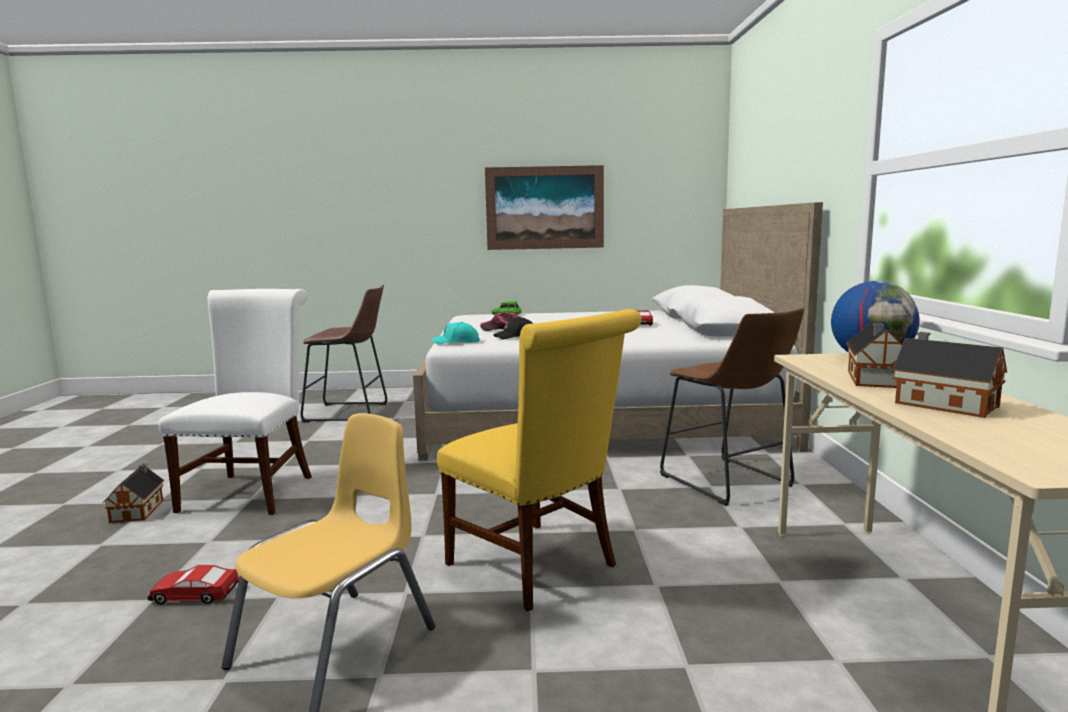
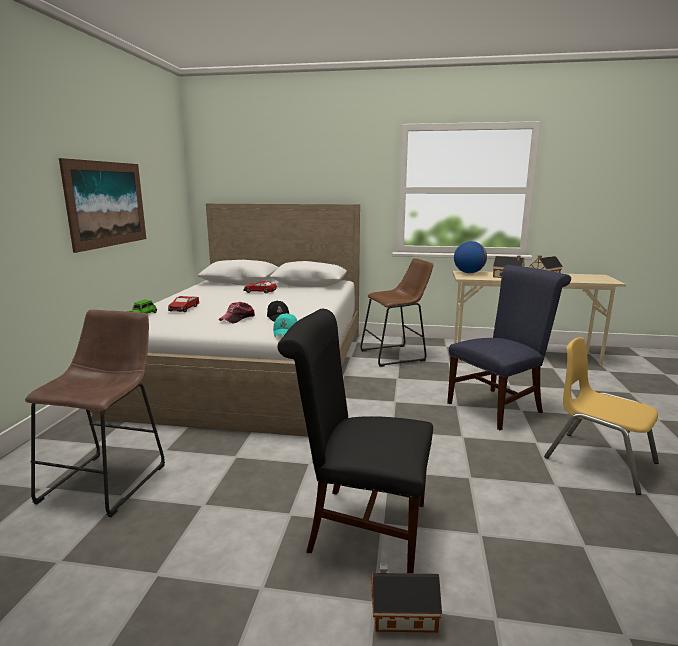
camera: 80 degrees left, 5 degrees up
toy car [147,565,239,605] -> toy car moved to [168,296,199,312]
white chair [158,289,312,515] -> black chair [277,309,433,573]
yellow chair [437,309,642,611] -> blue chair [447,265,571,430]

